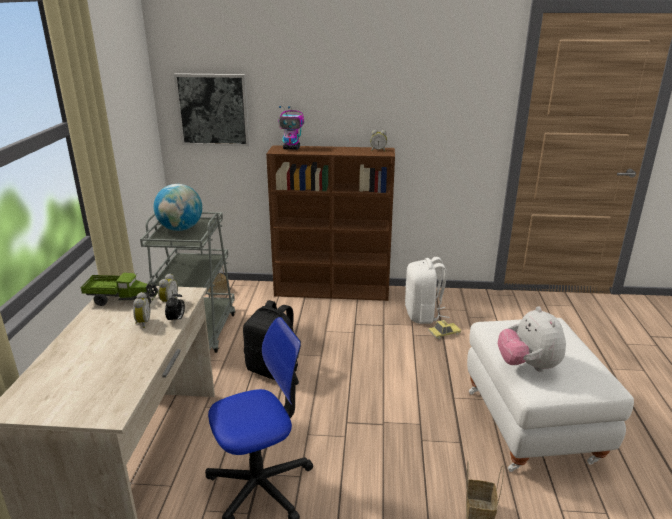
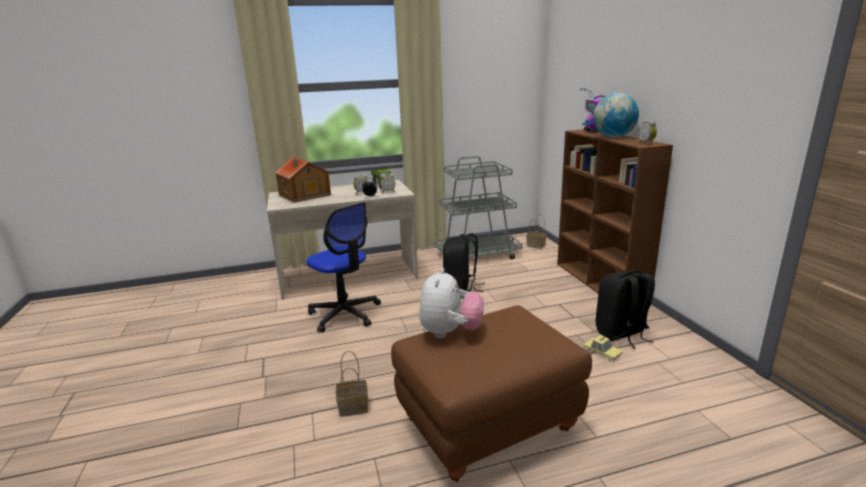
camera: 70 degrees right, 5 degrees down
globe [154,184,202,231] -> globe moved to [593,93,639,138]
picture [174,73,250,146] -> none
white backpack [405,257,450,324] -> black backpack [596,270,655,349]
white ottoman [467,318,634,472] -> brown ottoman [391,305,592,482]
plush toy [498,306,566,372] -> plush toy turned 135 degrees clockwise [419,268,484,338]
none -> toy house [274,157,331,203]

